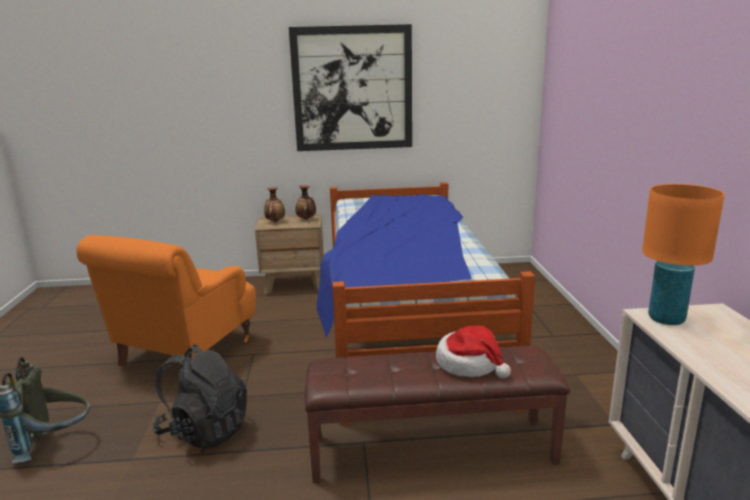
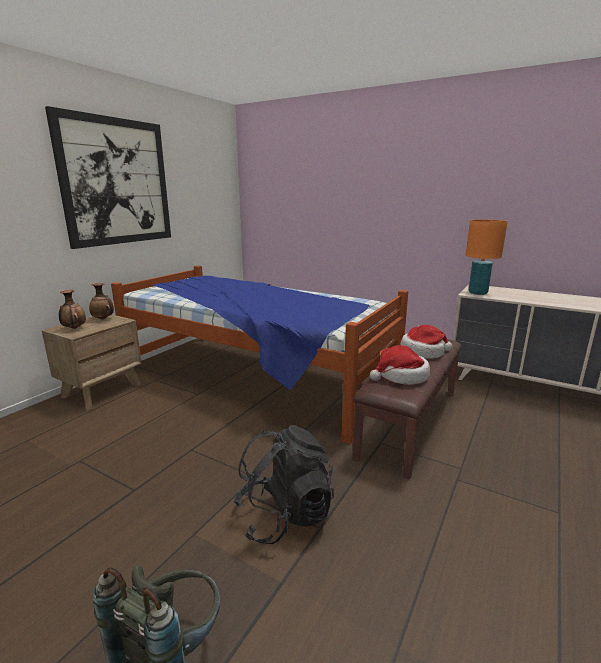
camera: 55 degrees left, 0 degrees up
orange armchair [76,235,256,367] -> none
none -> hat [370,345,430,385]

